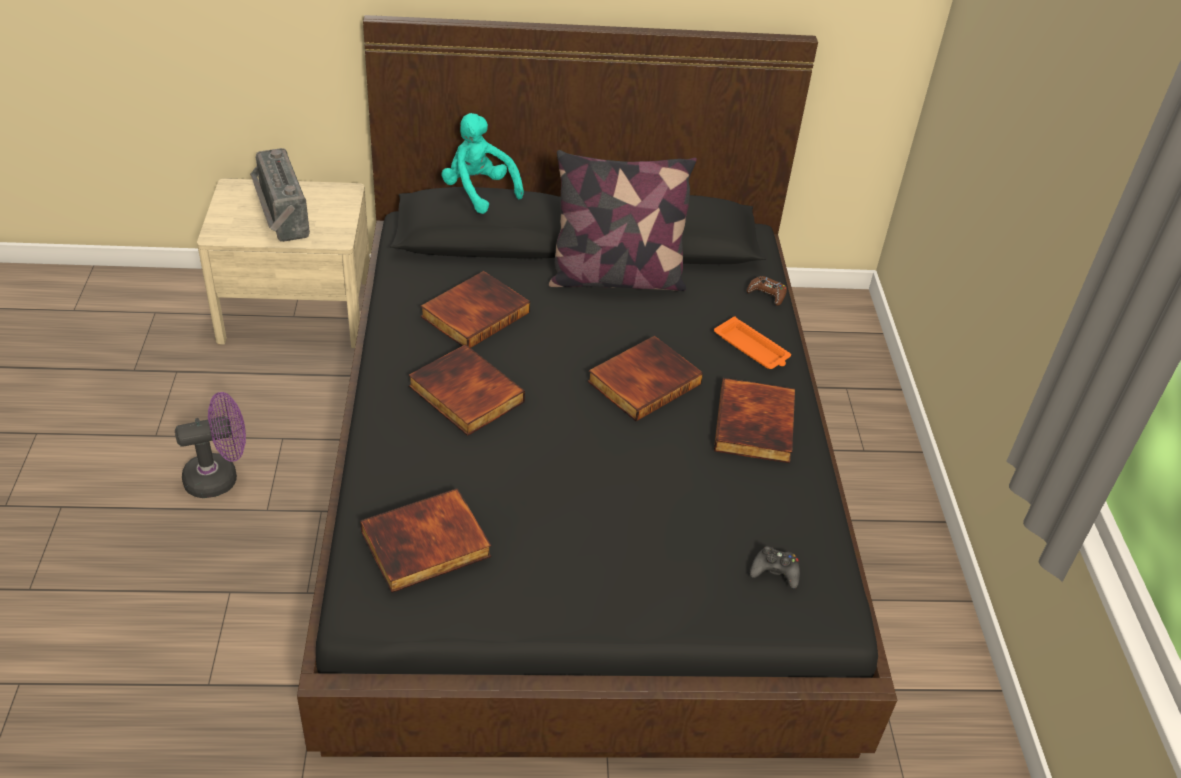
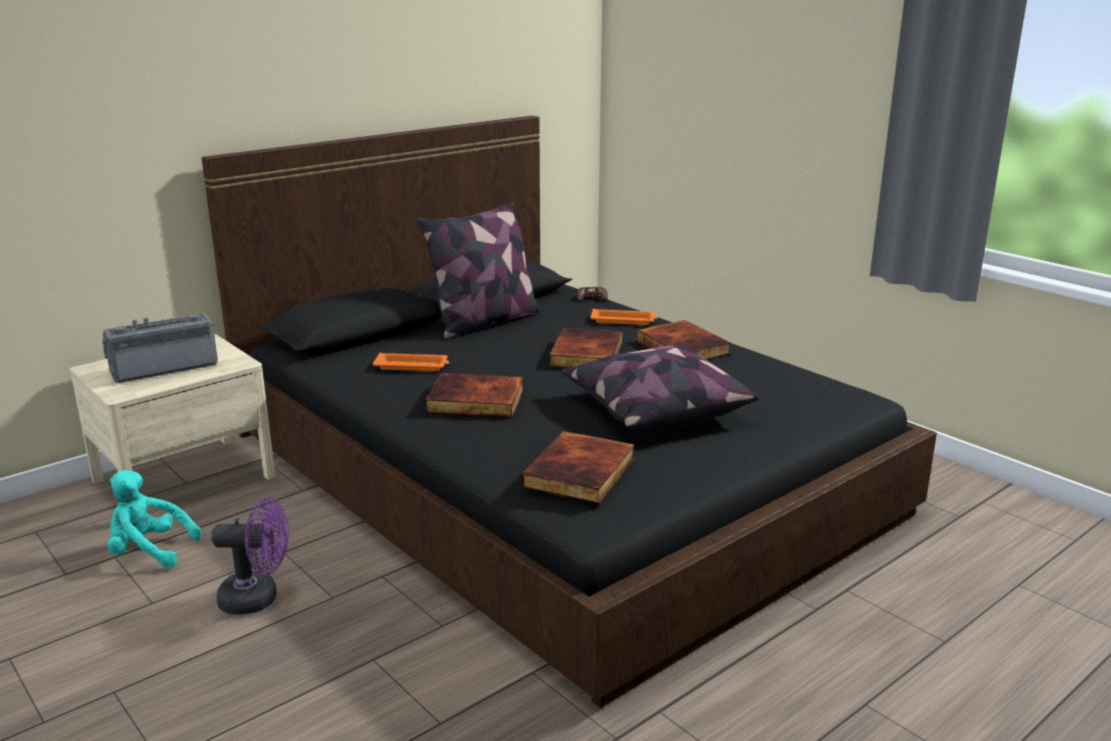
camera: 35 degrees left, 20 degrees down
purple fan [175,392,246,498] -> purple fan turned 60 degrees clockwise [211,497,289,615]
radio [250,148,310,242] -> radio turned 120 degrees clockwise [102,313,218,383]
book [421,271,530,348] -> orange tray [373,352,449,371]
turquoise plush toy [442,113,524,214] -> turquoise plush toy moved to [108,470,201,568]
black game controller [750,546,800,588] -> none
none -> pillow [561,346,760,430]

